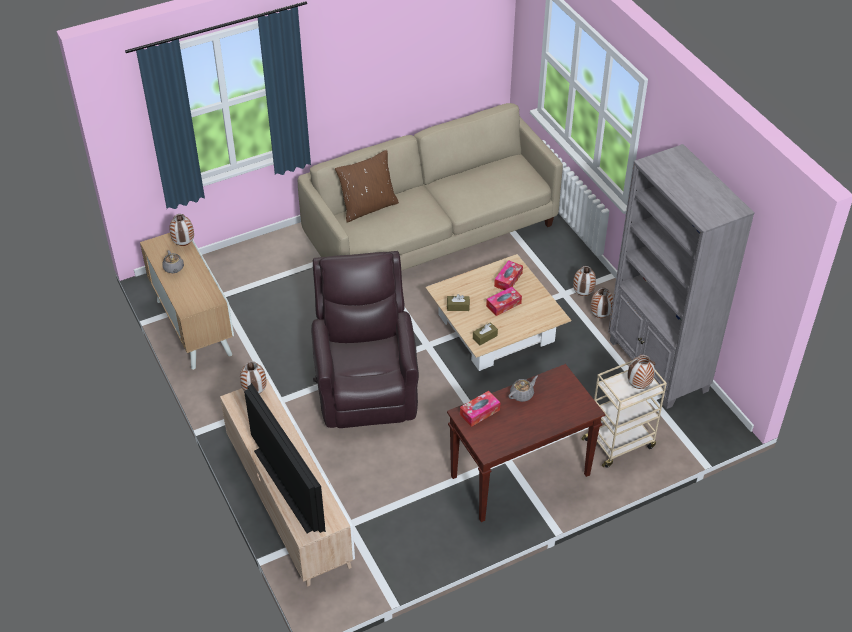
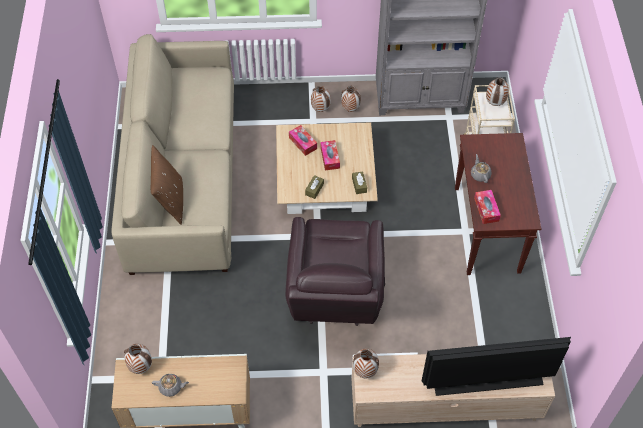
camera: 65 degrees left, 10 degrees up
brown armchair [311,251,419,428] -> brown armchair turned 105 degrees counterclockwise [285,217,385,326]

